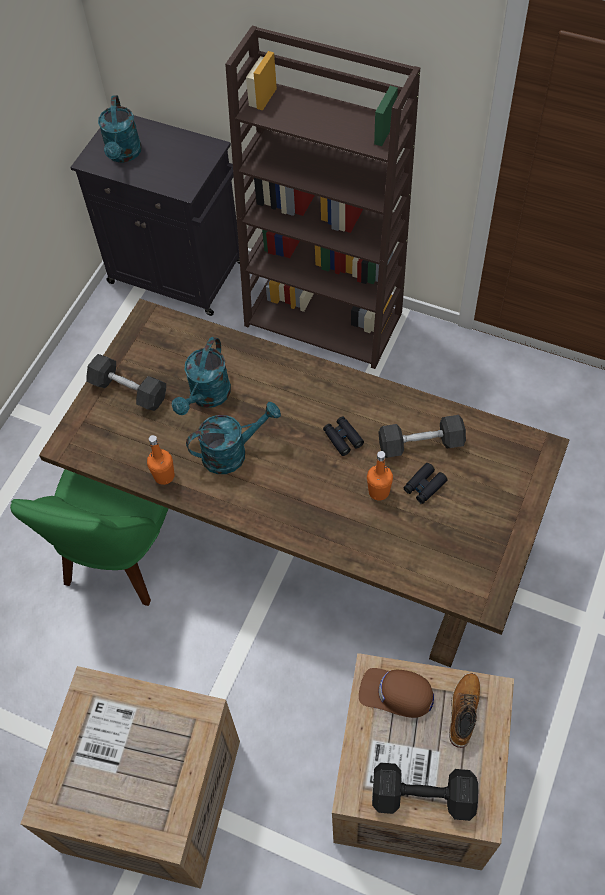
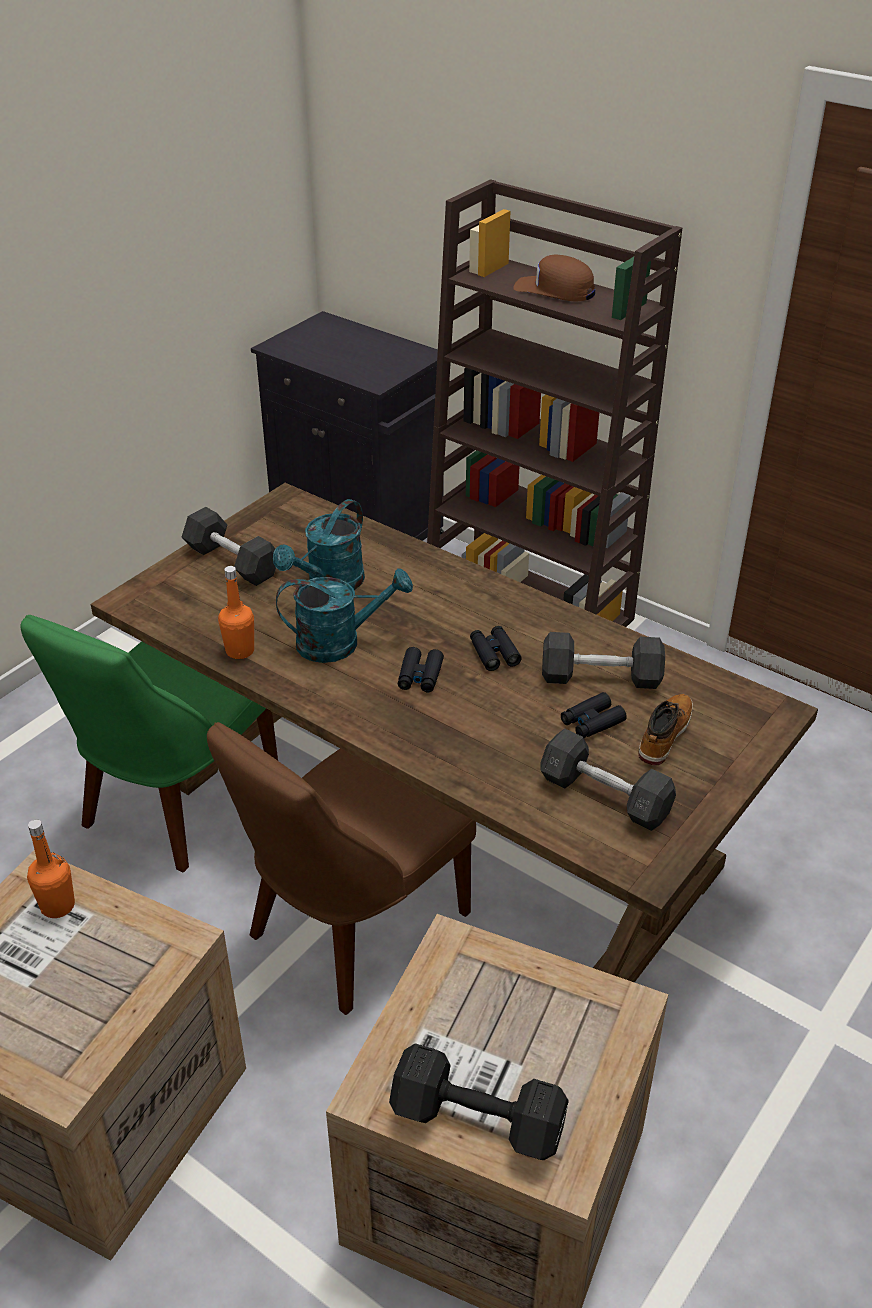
camera: 10 degrees right, 20 degrees down
turquoise watering can [98,95,141,163] -> none
brown cap [359,668,434,718] -> brown cap moved to [513,254,595,301]
orange bottle [367,451,393,500] -> orange bottle moved to [27,819,75,918]
boot [449,673,480,748] -> boot moved to [638,694,693,765]
none -> brown chair [207,722,476,1015]
none -> black binoculars [398,647,444,692]
none -> grey dumbbell [540,729,676,831]

